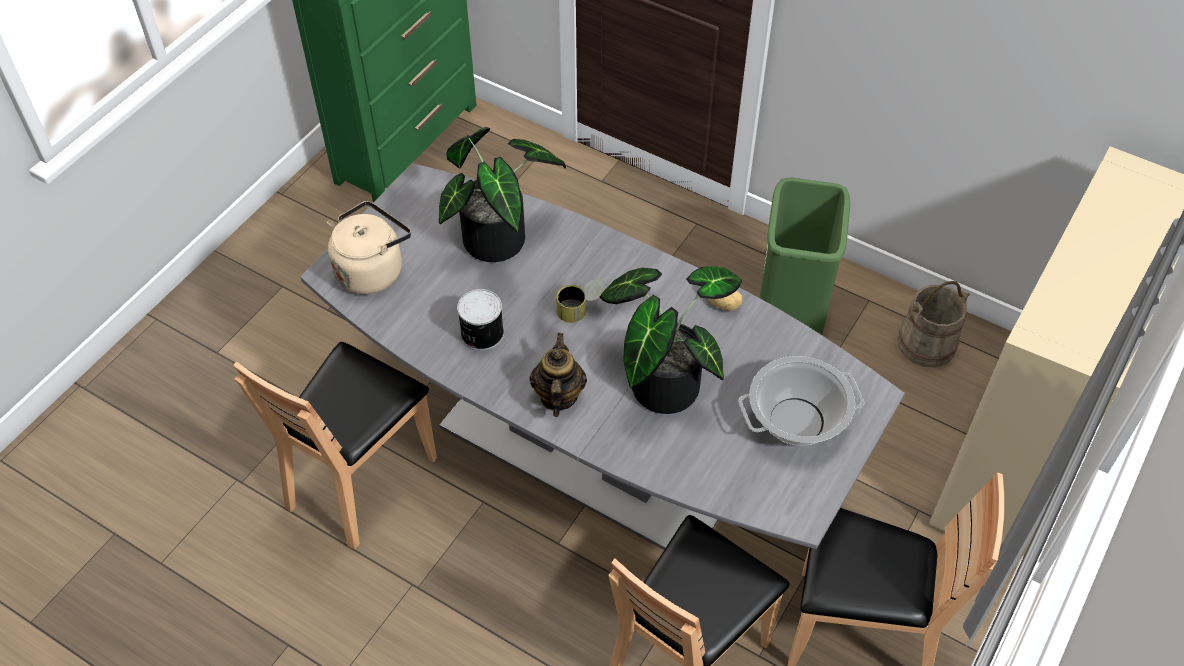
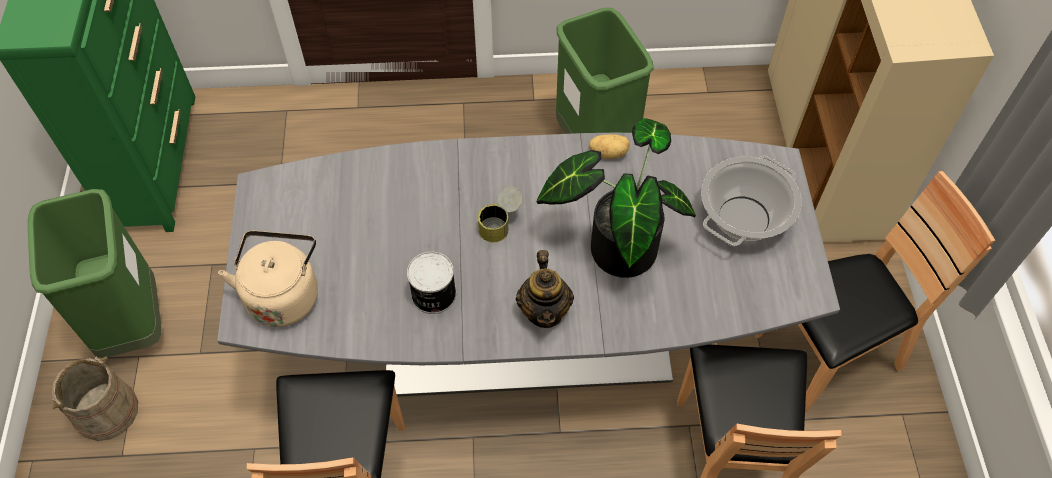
camera: 35 degrees left, 5 degrees up
potted plant [439,127,566,262] -> none
teapot [530,333,587,417] -> teapot turned 150 degrees counterclockwise [516,250,574,328]
beige bucket [897,281,970,367] -> beige bucket moved to [52,356,138,441]
none -> green trash can [27,189,161,358]

